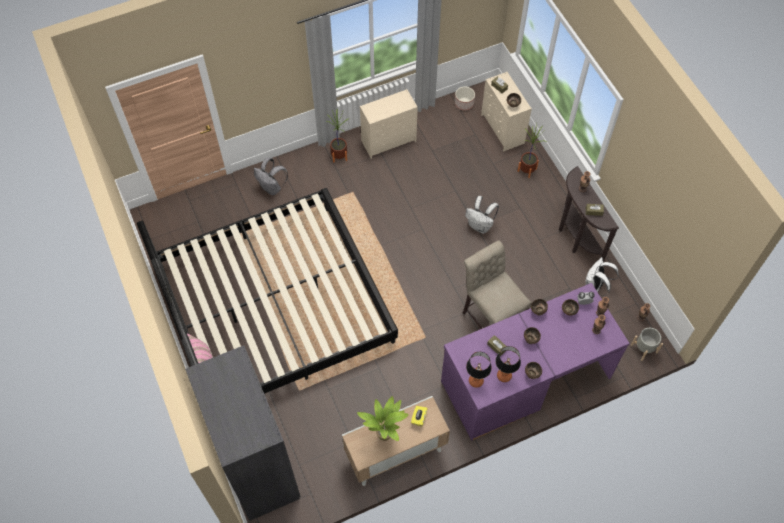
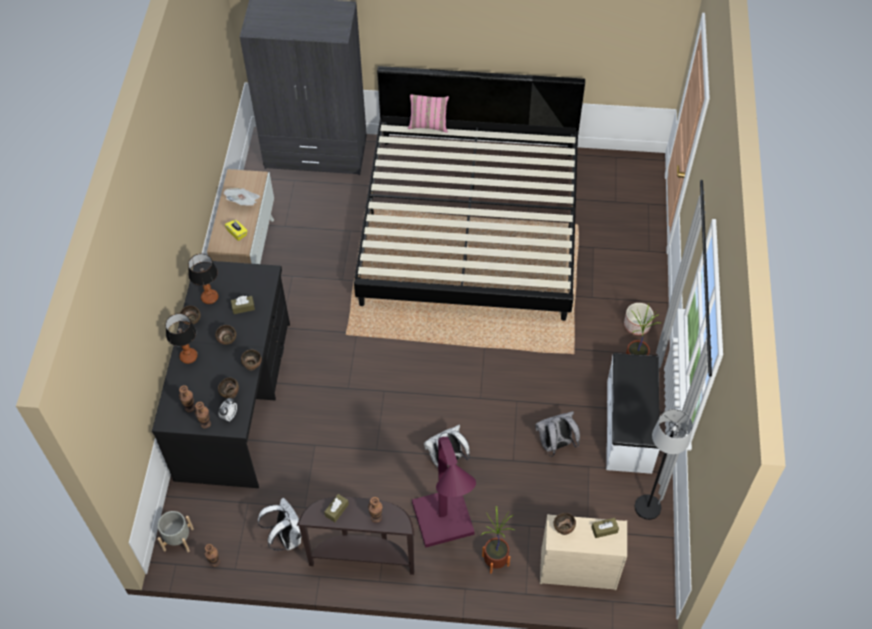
camera: 120 degrees right, 5 degrees down
grey backpack [254,157,288,195] -> grey backpack moved to [535,411,580,457]
potted plant [357,396,409,441] -> newspaper [224,188,260,206]
beige dresser [360,89,418,159] -> white bench [606,353,660,474]
purple desk [441,283,630,441] -> black desk [152,261,290,488]
planter [455,86,475,111] -> planter moved to [624,303,654,335]
beige chair [463,240,532,329] -> none
table lamp [466,352,492,388] -> table lamp moved to [165,313,198,364]
none -> purple floor lamp [412,437,476,548]
none -> black floor lamp [635,409,693,520]

